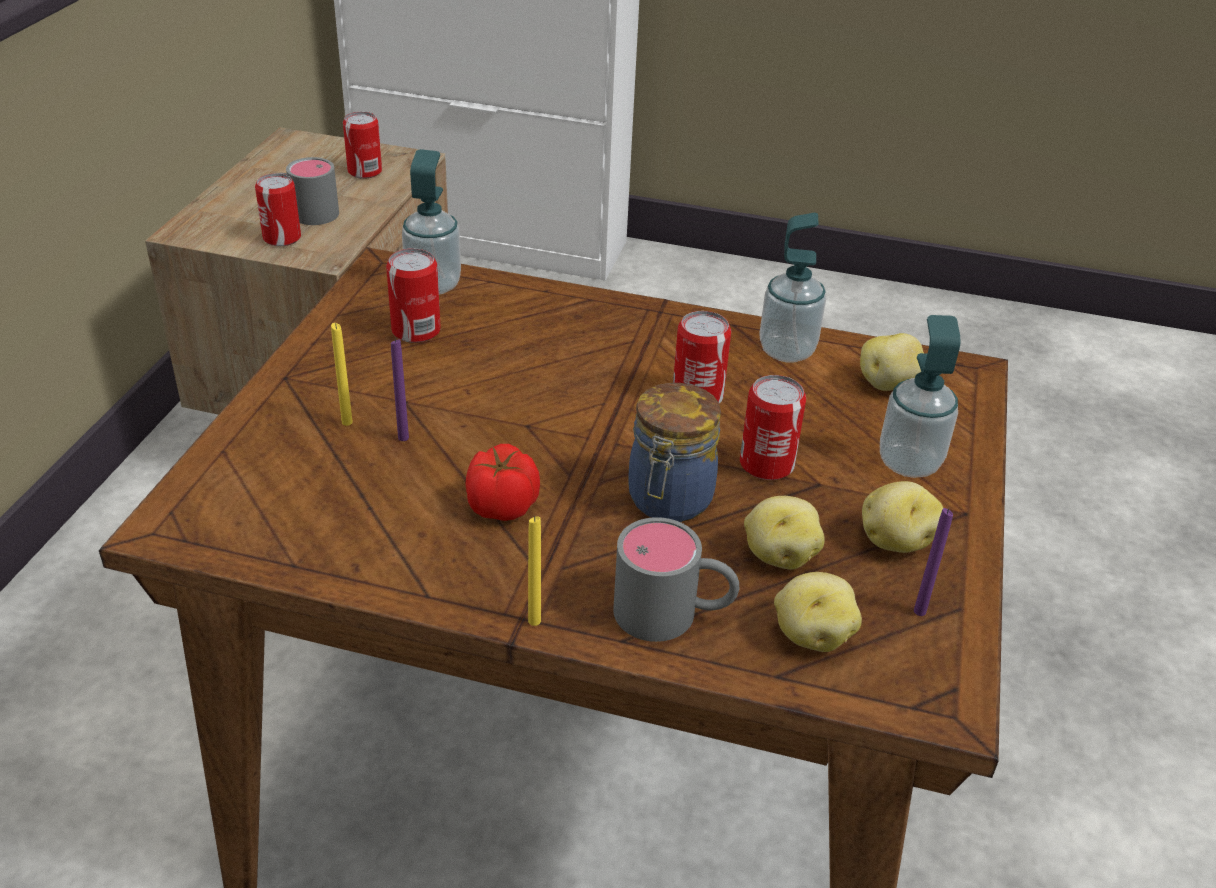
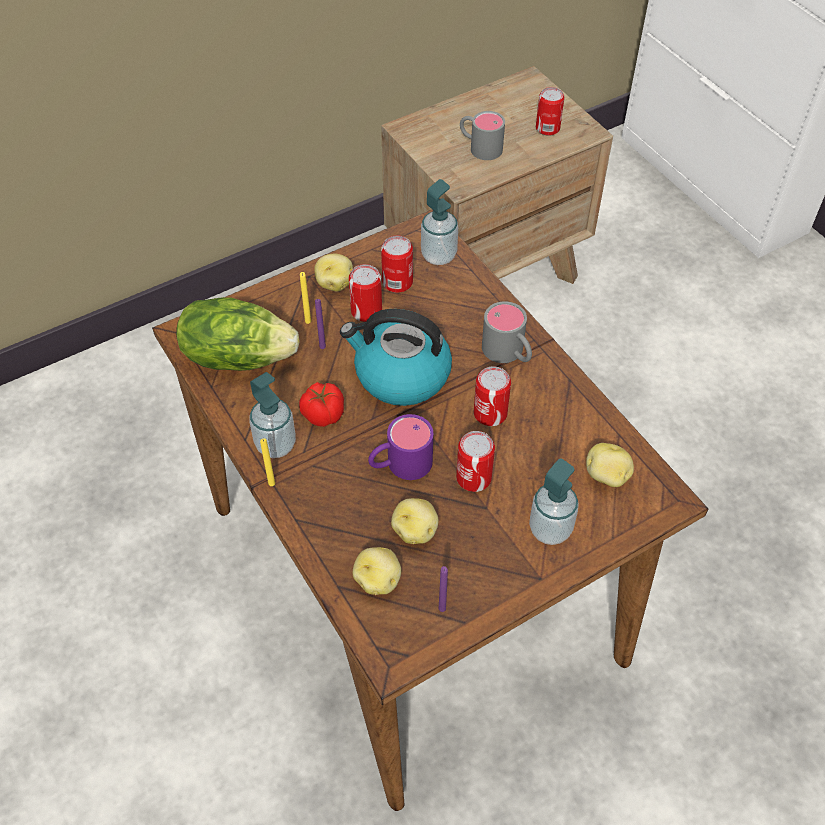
camera: 45 degrees right, 15 degrees up
can [255,173,301,246] -> can moved to [349,264,382,322]
grey mug [613,517,739,642] -> grey mug moved to [482,301,532,363]
jar [628,383,721,522] -> purple mug [368,414,433,480]
soap dispenser [759,213,826,362] -> soap dispenser moved to [250,372,296,458]
potato [862,481,943,553] -> potato moved to [314,254,353,291]
none -> lettuce [176,297,300,371]
none -> kettle [340,309,452,406]

